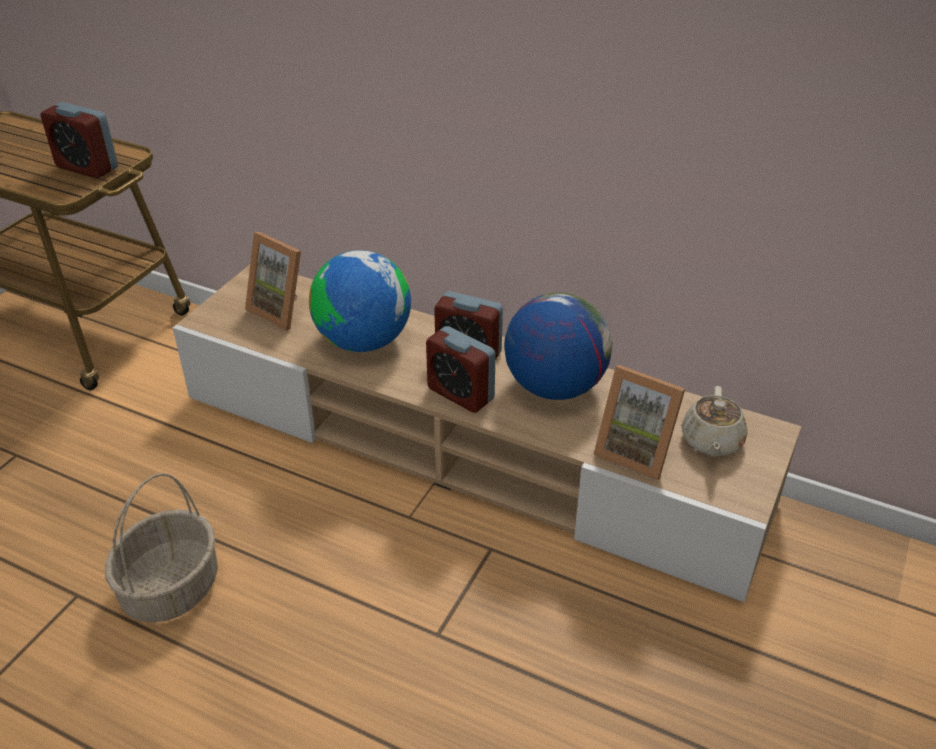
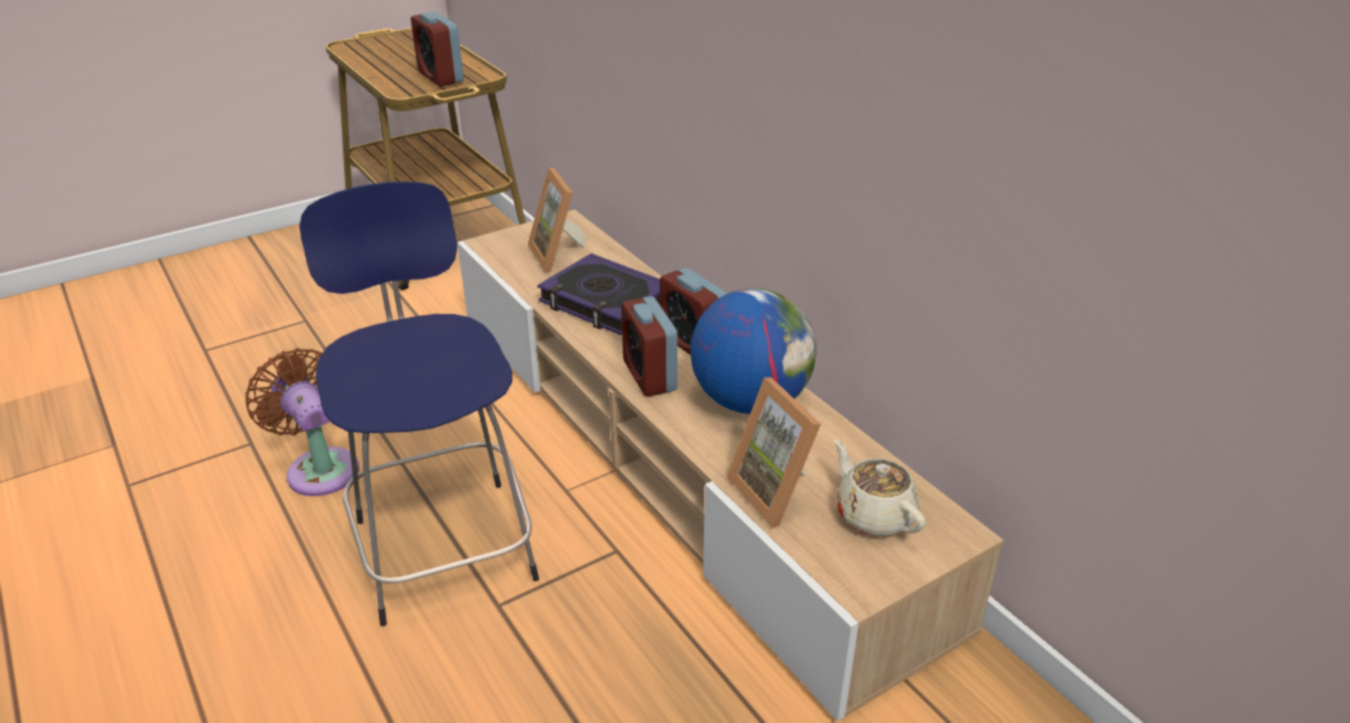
camera: 30 degrees right, 5 degrees down
basket [105,473,218,622] -> brown fan [246,348,359,496]
globe [309,250,411,352] -> book [537,253,660,335]
beige teapot [681,386,748,457] -> beige teapot turned 105 degrees clockwise [834,440,926,536]
none -> blue stool [300,181,539,626]

